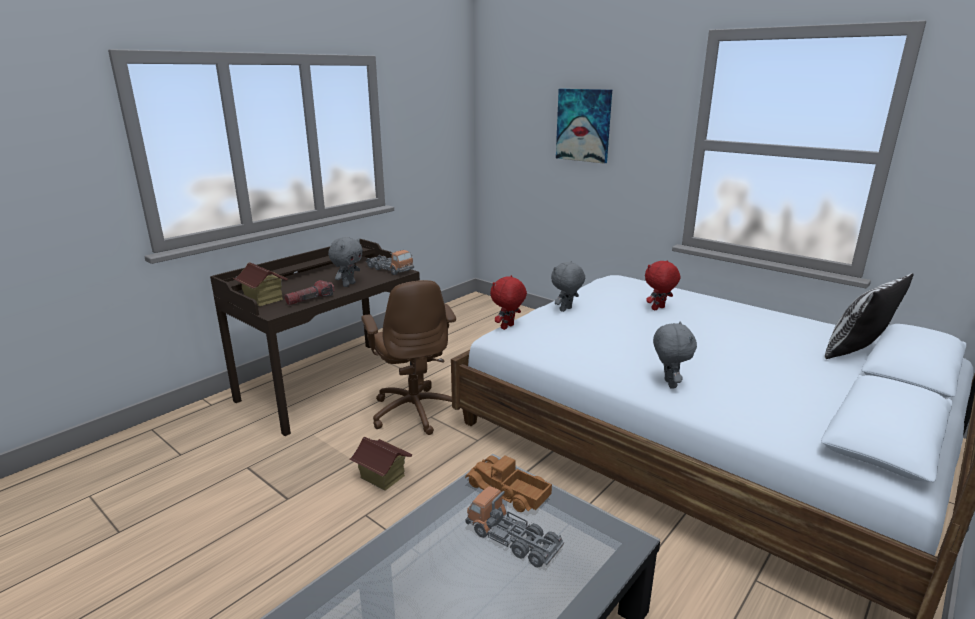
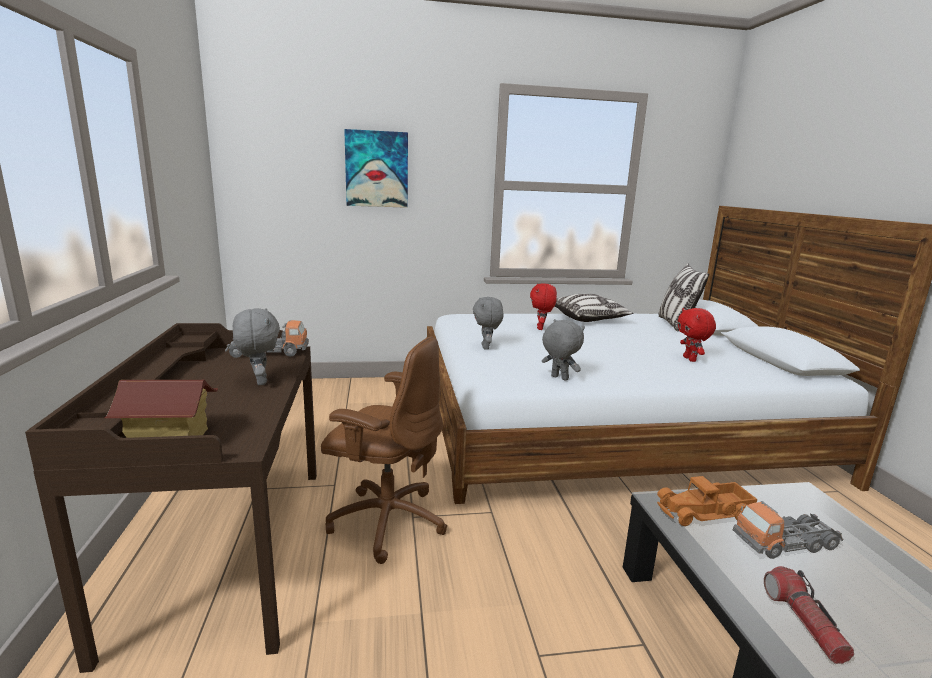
camera: 50 degrees left, 5 degrees down
flashlight [285,280,335,305] -> flashlight moved to [764,566,854,664]
toy house [350,437,413,491] -> none
red plush toy [490,275,527,330] -> red plush toy moved to [678,308,716,362]
grey plush toy [653,322,697,388] -> grey plush toy moved to [542,319,585,381]
none -> pillow [555,294,633,322]

